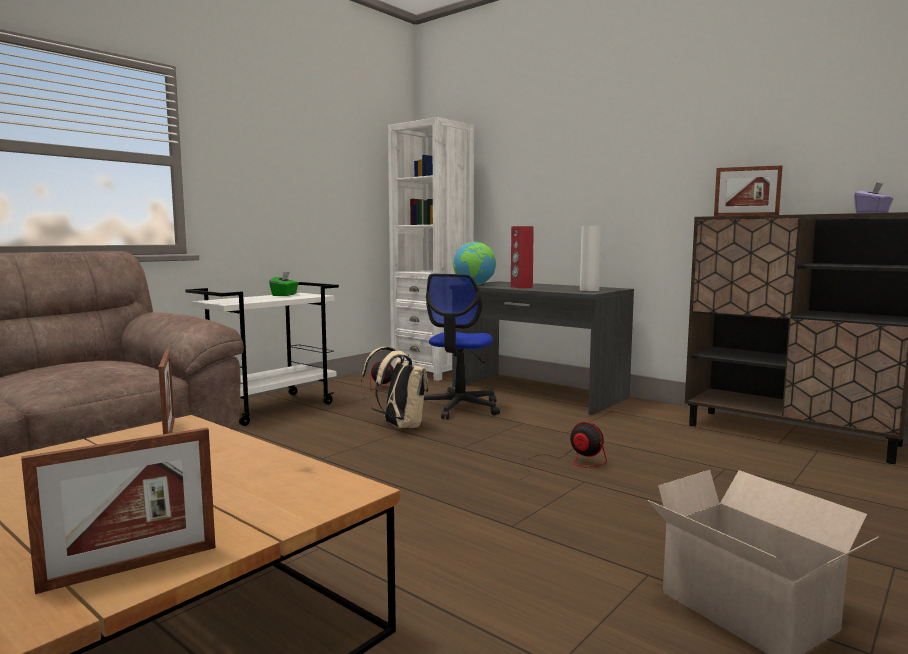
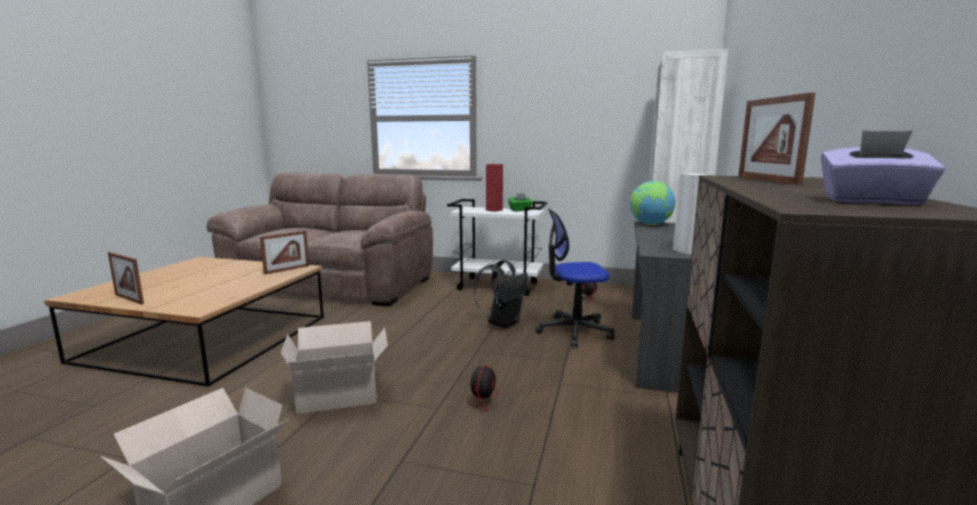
camera: 65 degrees right, 5 degrees up
beige backpack [361,347,428,428] -> black backpack [474,260,528,329]
red speaker [511,226,534,288] -> red speaker moved to [486,164,503,212]
none -> cardboard box [281,321,388,414]

